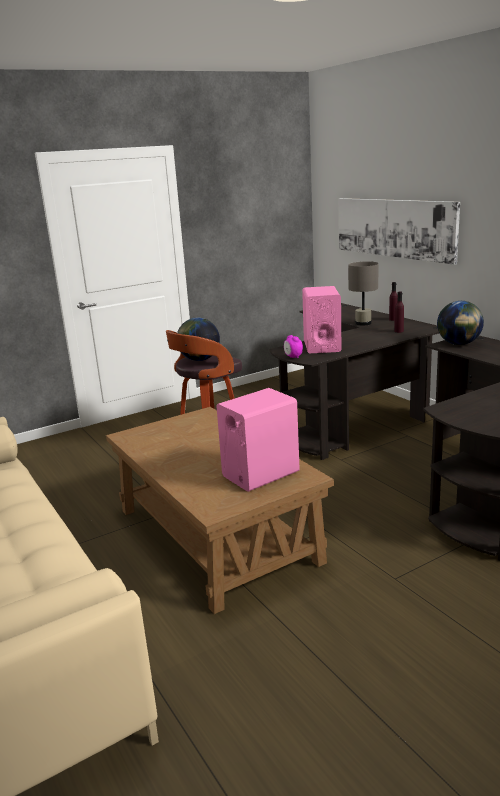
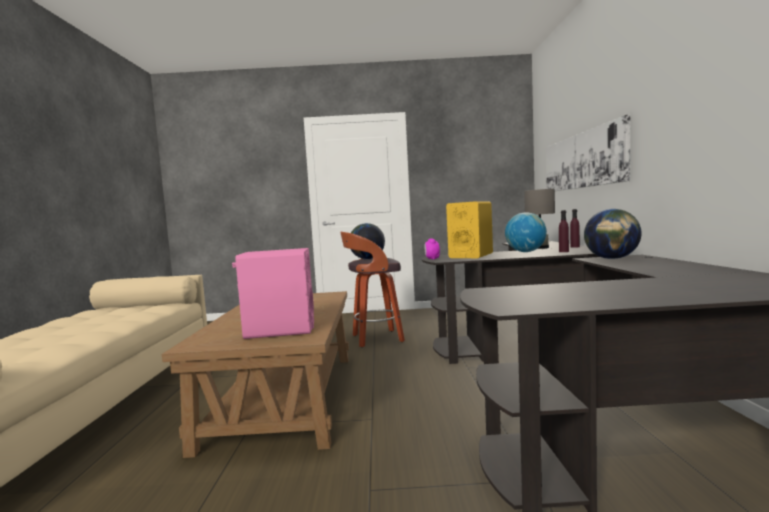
camera: 30 degrees right, 15 degrees down
pink speaker [302,286,341,353] -> yellow speaker [446,201,493,258]
none -> globe [505,212,547,252]

